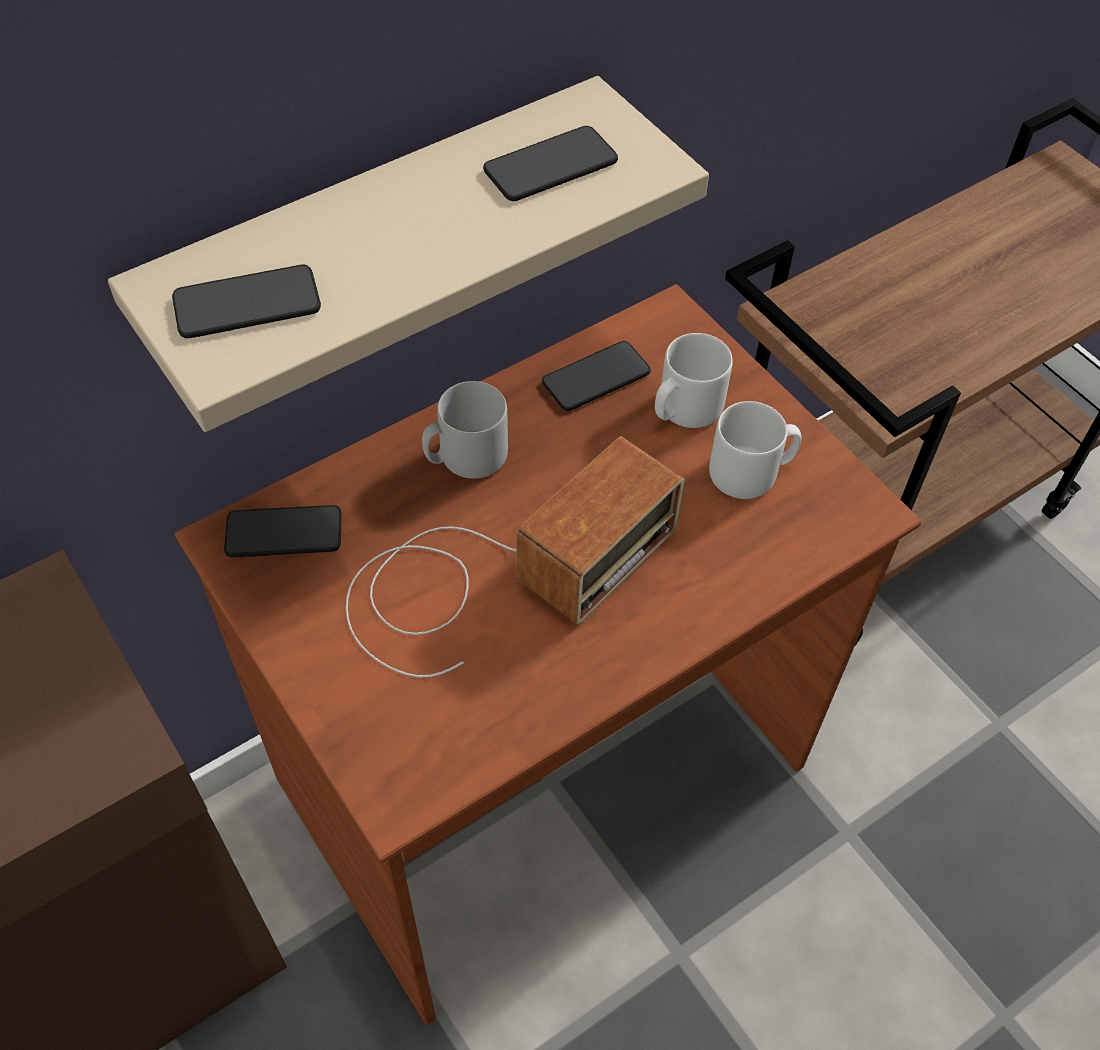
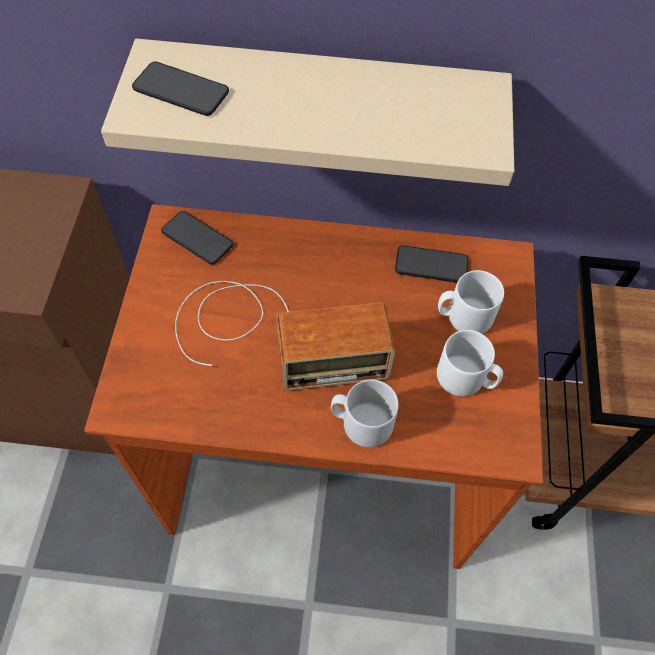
camera: 40 degrees right, 5 degrees up
grey mug [422,381,508,479] -> grey mug moved to [331,379,399,447]
phone [483,126,618,201] -> none

